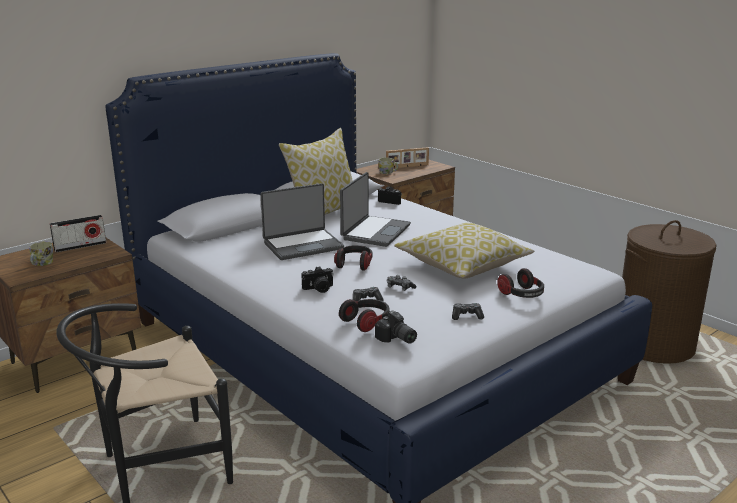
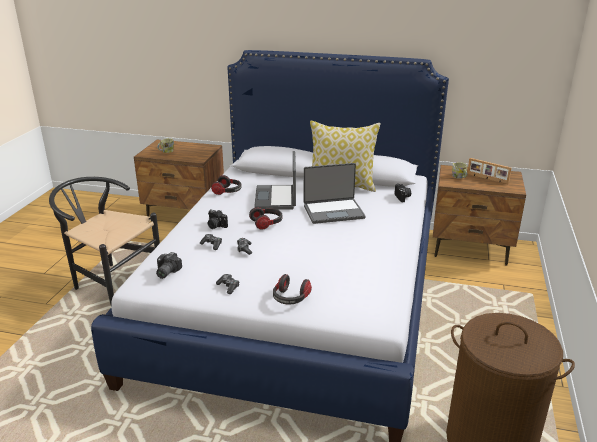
camera: 55 degrees right, 5 degrees up
radio [50,215,106,252] -> none
laptop [261,183,344,260] -> laptop turned 60 degrees clockwise [254,151,296,210]
headphones [339,299,390,332] -> headphones moved to [211,175,242,195]
pillow [394,223,535,279] -> none

